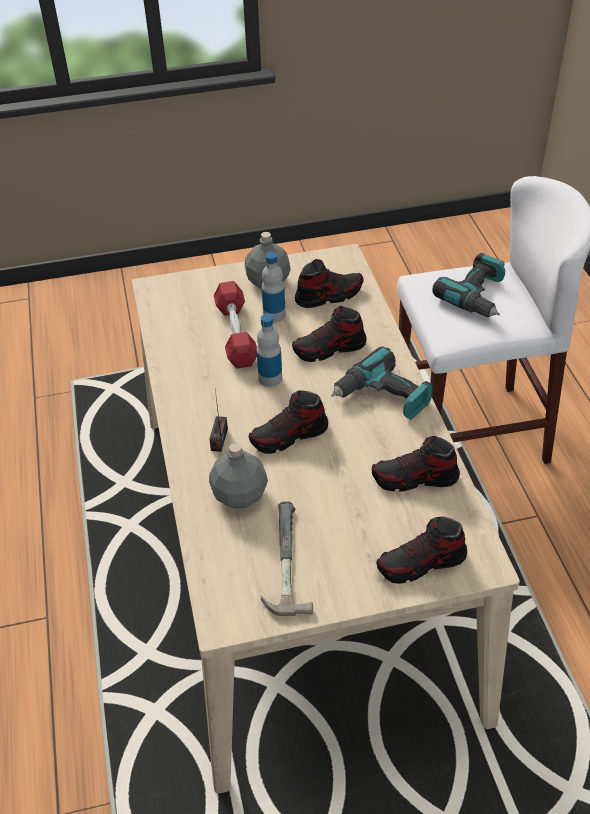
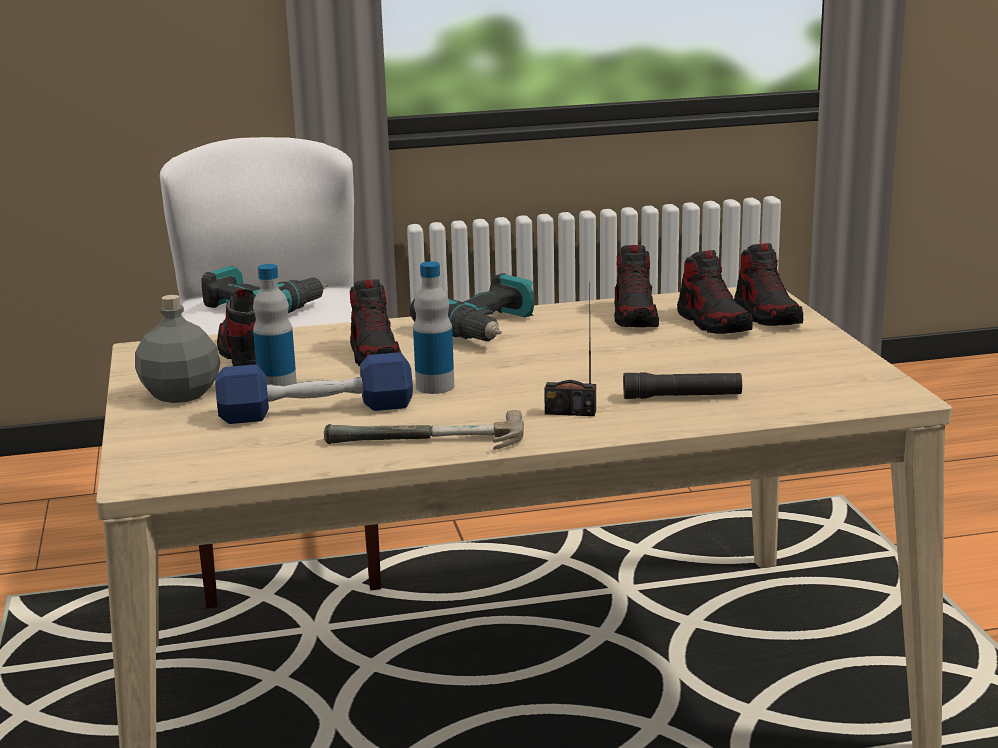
camera: 90 degrees left, 25 degrees down
grey bottle [209,443,268,508] -> black flashlight [623,372,742,399]
red dumbbell [214,281,257,369] -> blue dumbbell [215,352,413,424]
shoe [248,390,328,454] -> shoe moved to [677,250,753,334]
hammer [260,501,313,616] -> hammer moved to [324,410,524,450]

